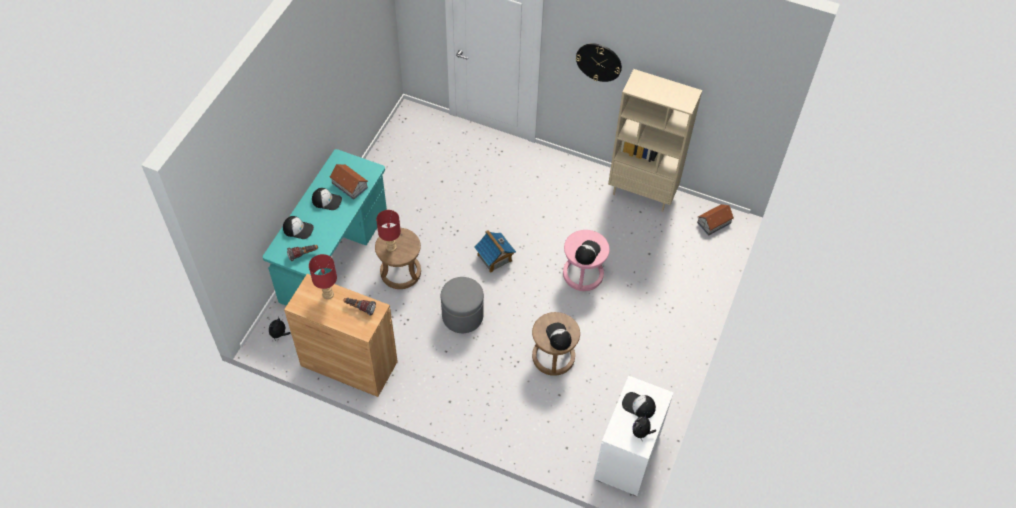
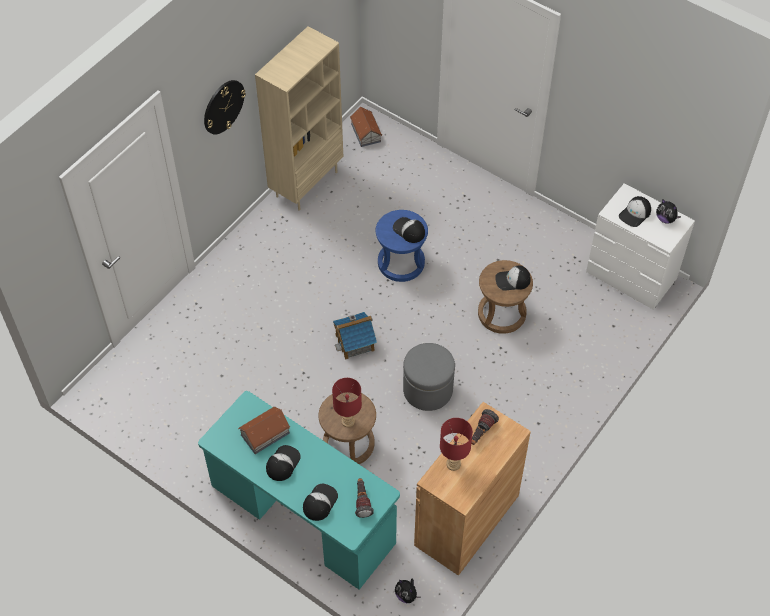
camera: 75 degrees left, 0 degrees up
pink stool [563,230,610,291] -> blue stool [376,210,428,282]

